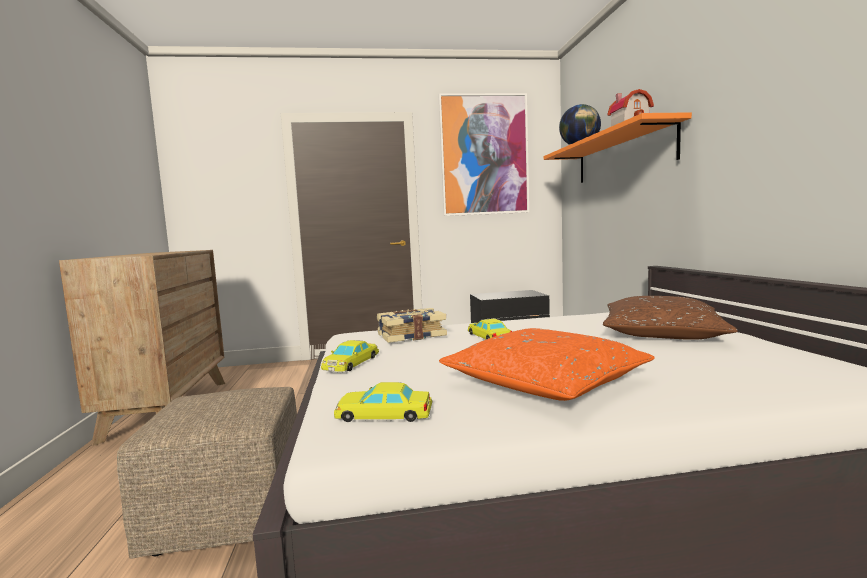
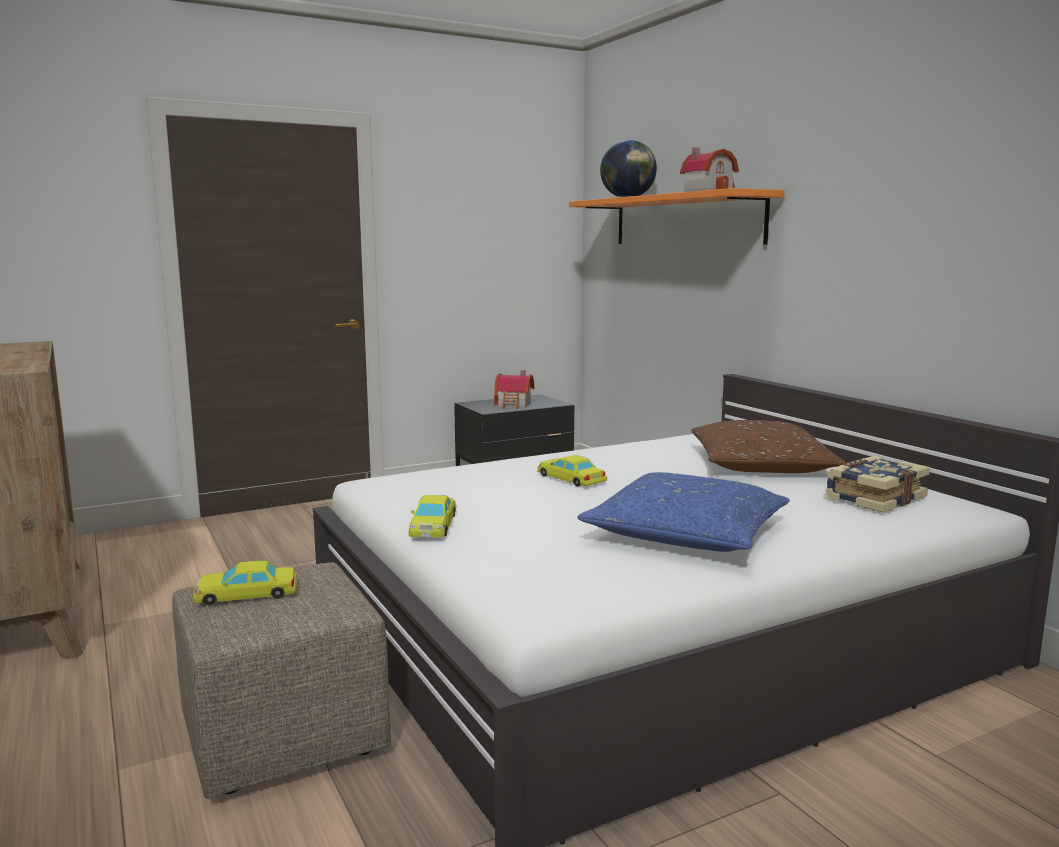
camera: 20 degrees left, 5 degrees up
yellow toy car [334,382,432,422] -> yellow toy car moved to [193,560,297,605]
book [377,308,447,343] -> book moved to [825,456,930,513]
picture [438,93,529,216] -> none
orange pillow [439,328,655,401] -> blue pillow [577,472,790,552]
none -> toy house [494,370,534,409]

